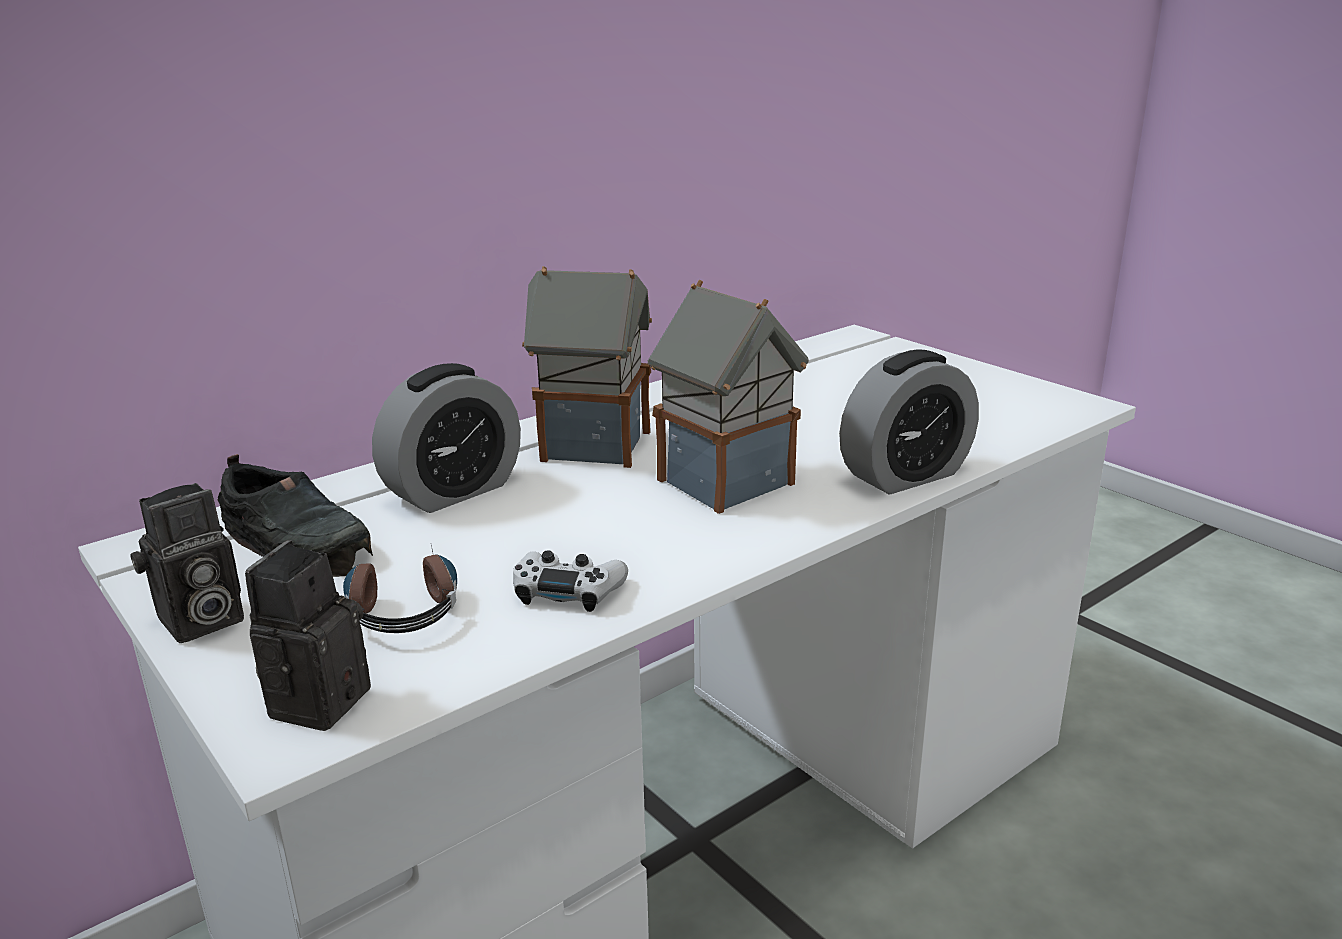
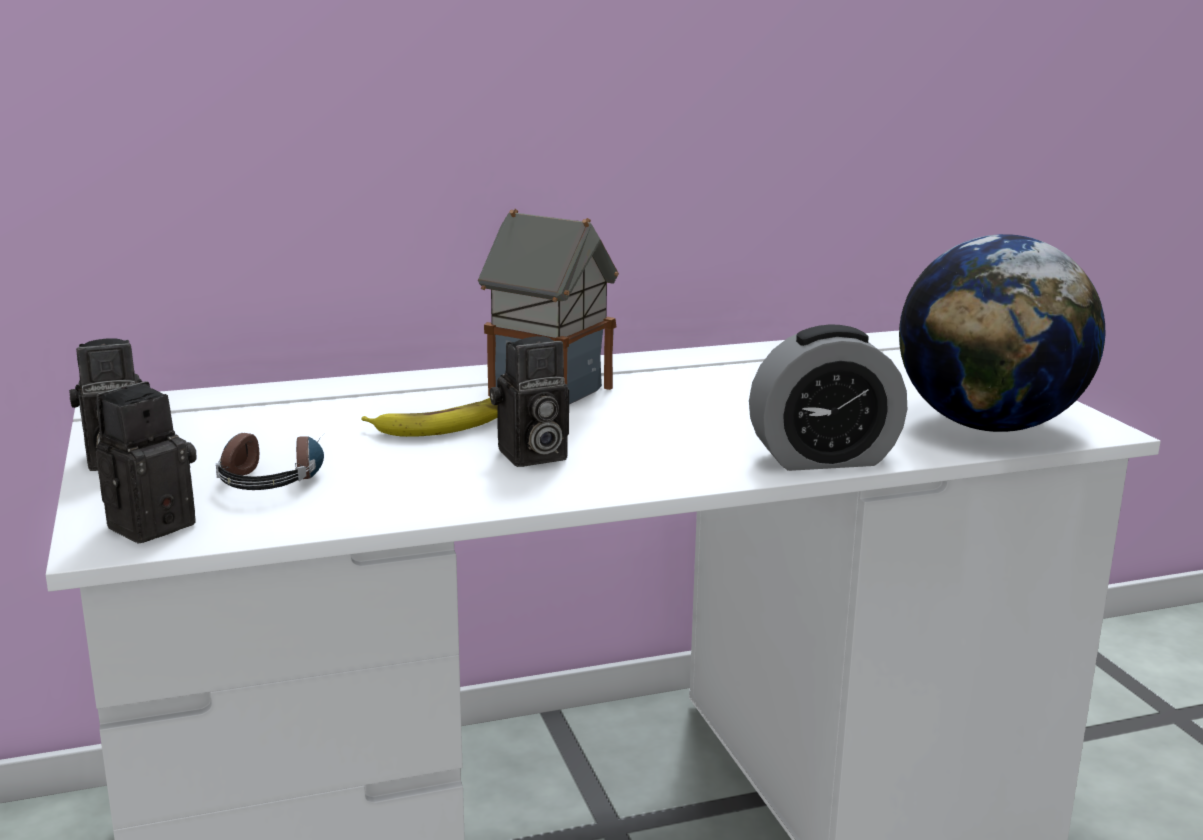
camera: 20 degrees right, 5 degrees down
black shoe [217,454,373,577] -> none
alarm clock [372,363,521,513] -> none
white game controller [513,550,628,612] -> none
toy house [648,280,809,514] -> none
none -> banana [361,398,498,437]
none -> camera [489,336,569,467]
none -> globe [899,234,1105,432]

